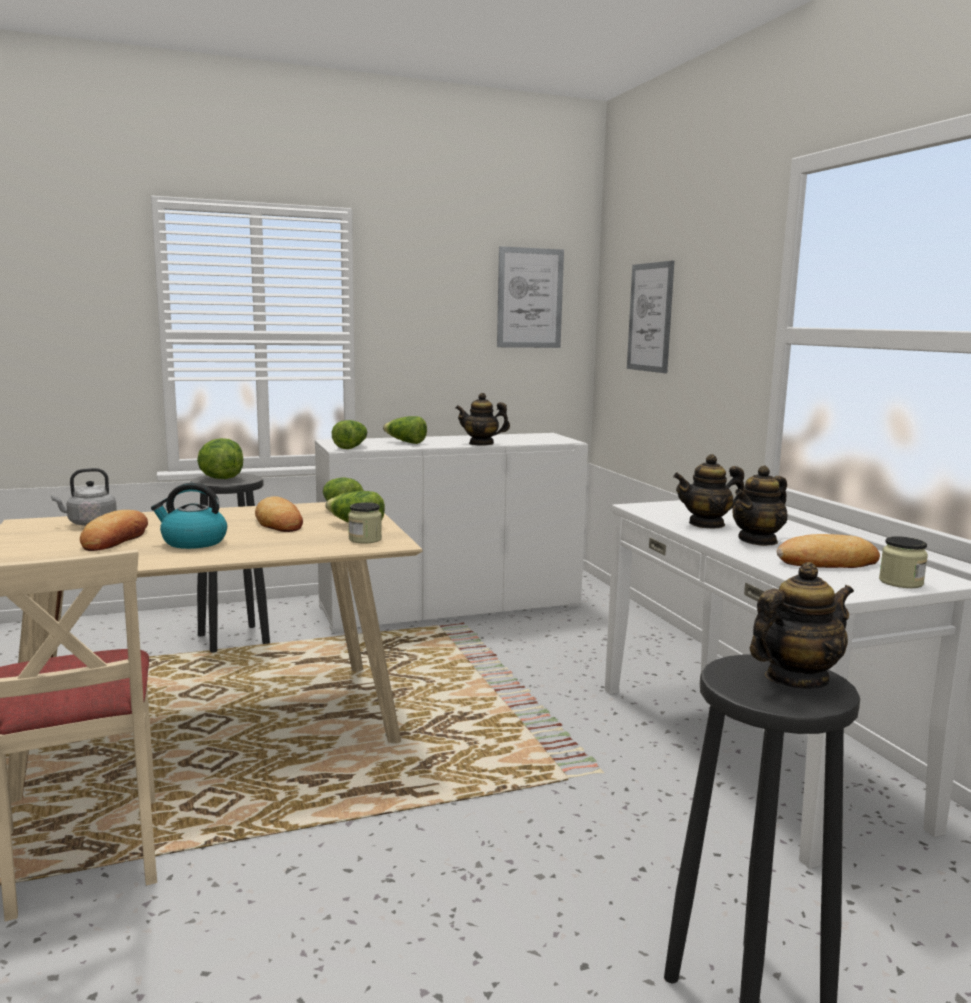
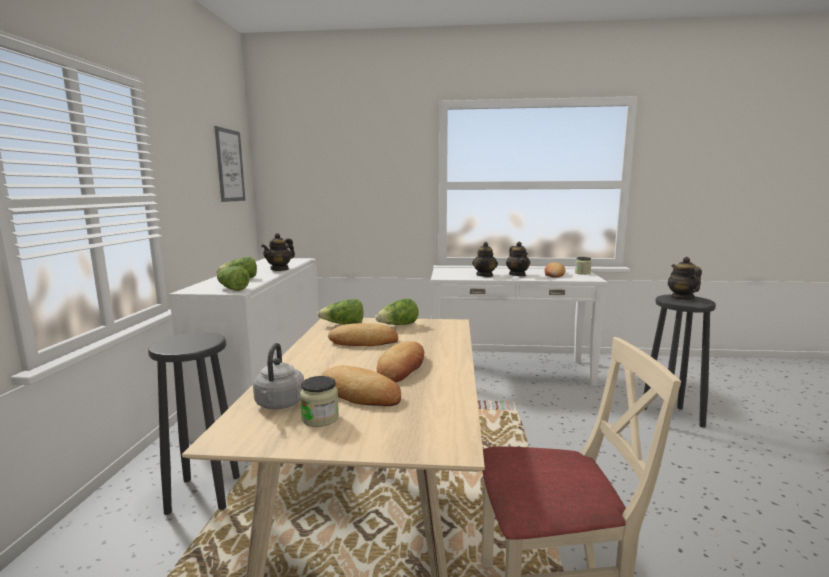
camera: 65 degrees left, 0 degrees up
kettle [151,483,227,549] -> bread [377,341,424,383]
lettuce [197,438,243,479] -> none
jar [348,502,382,543] -> jar moved to [300,376,339,427]
picture [627,261,674,373] -> none

